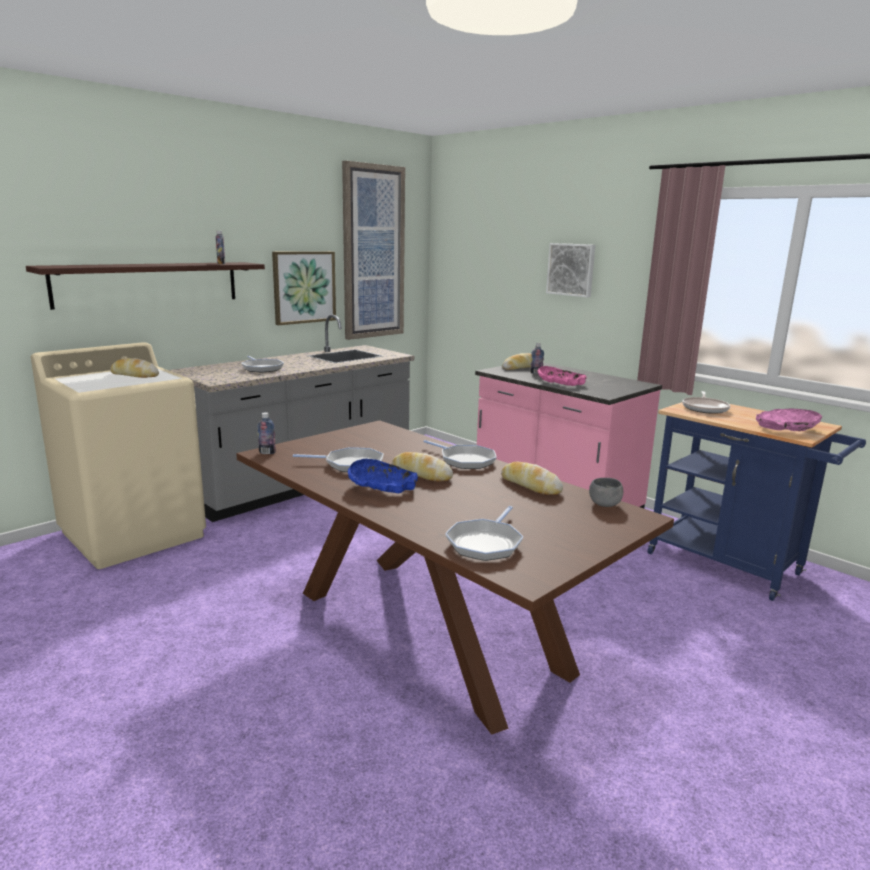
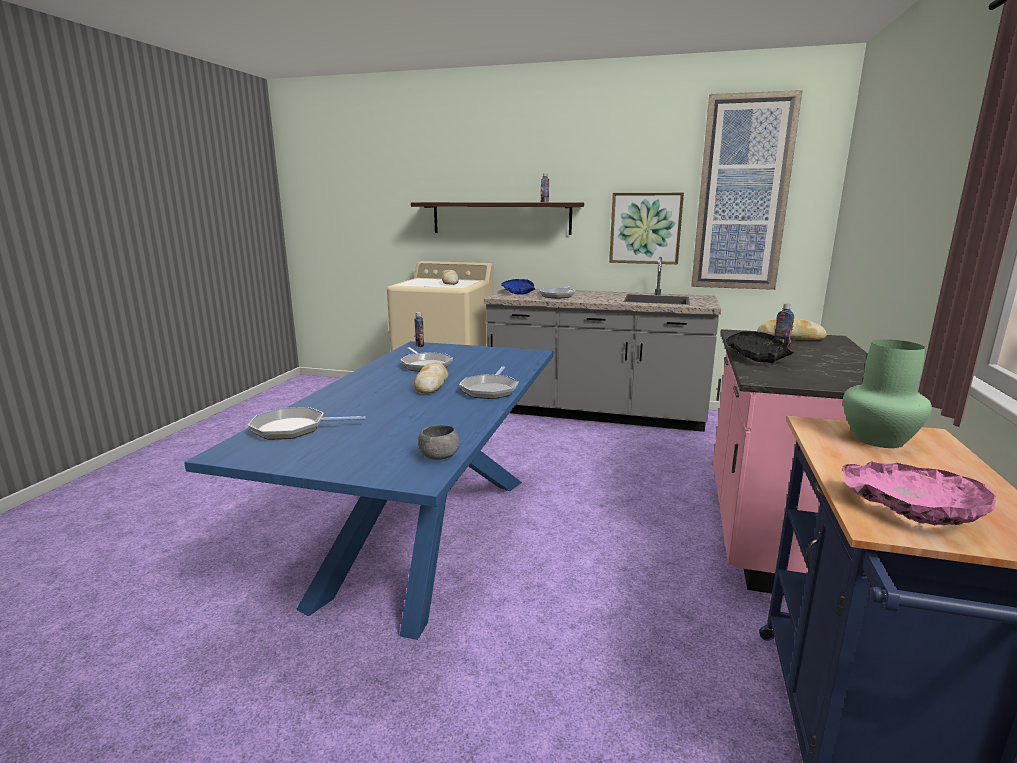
camera: 60 degrees right, 0 degrees up
brown dining table [236,420,674,734] -> blue dining table [184,341,553,640]
blue bowl [348,459,418,493] -> blue bowl moved to [501,279,535,295]
bread [501,462,563,495] -> none
pink bowl [537,366,587,386] -> black bowl [726,332,795,364]
picture [546,243,595,297] -> none
frying pan [682,391,730,414] -> green vase [843,339,932,448]

